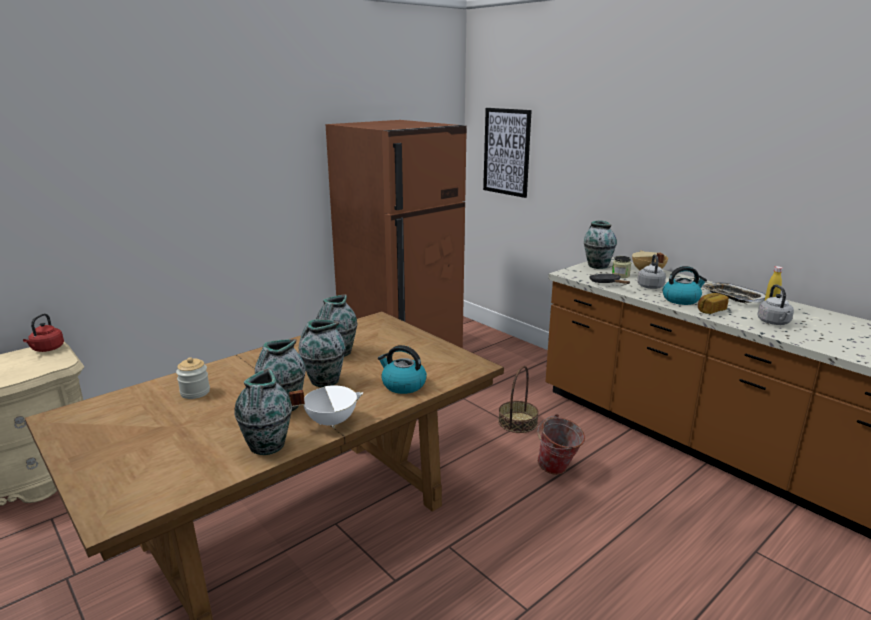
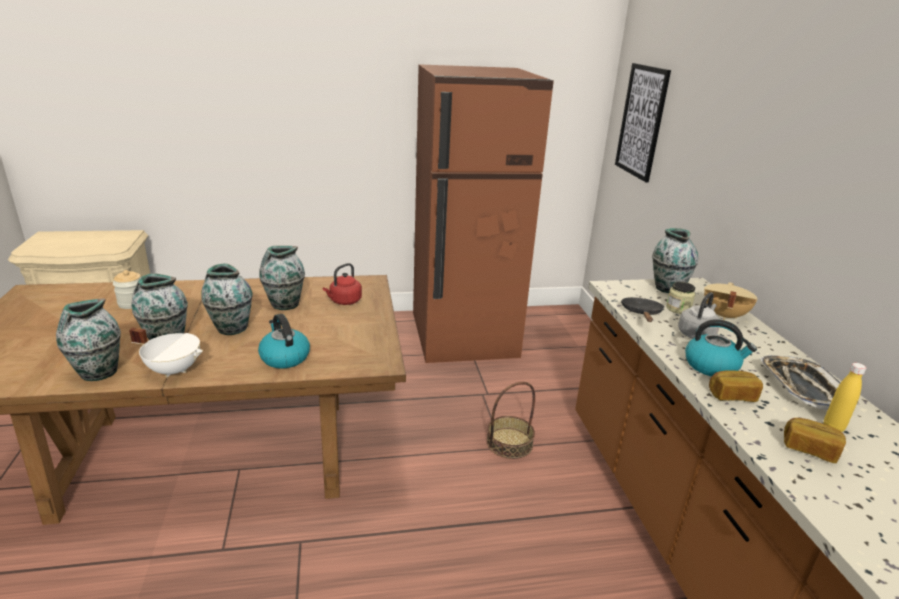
camera: 30 degrees right, 5 degrees up
red kettle [23,313,64,352] -> red kettle moved to [323,263,362,305]
bucket [537,414,585,475] -> none
grey kettle [758,284,794,325] -> bread [784,418,846,463]

